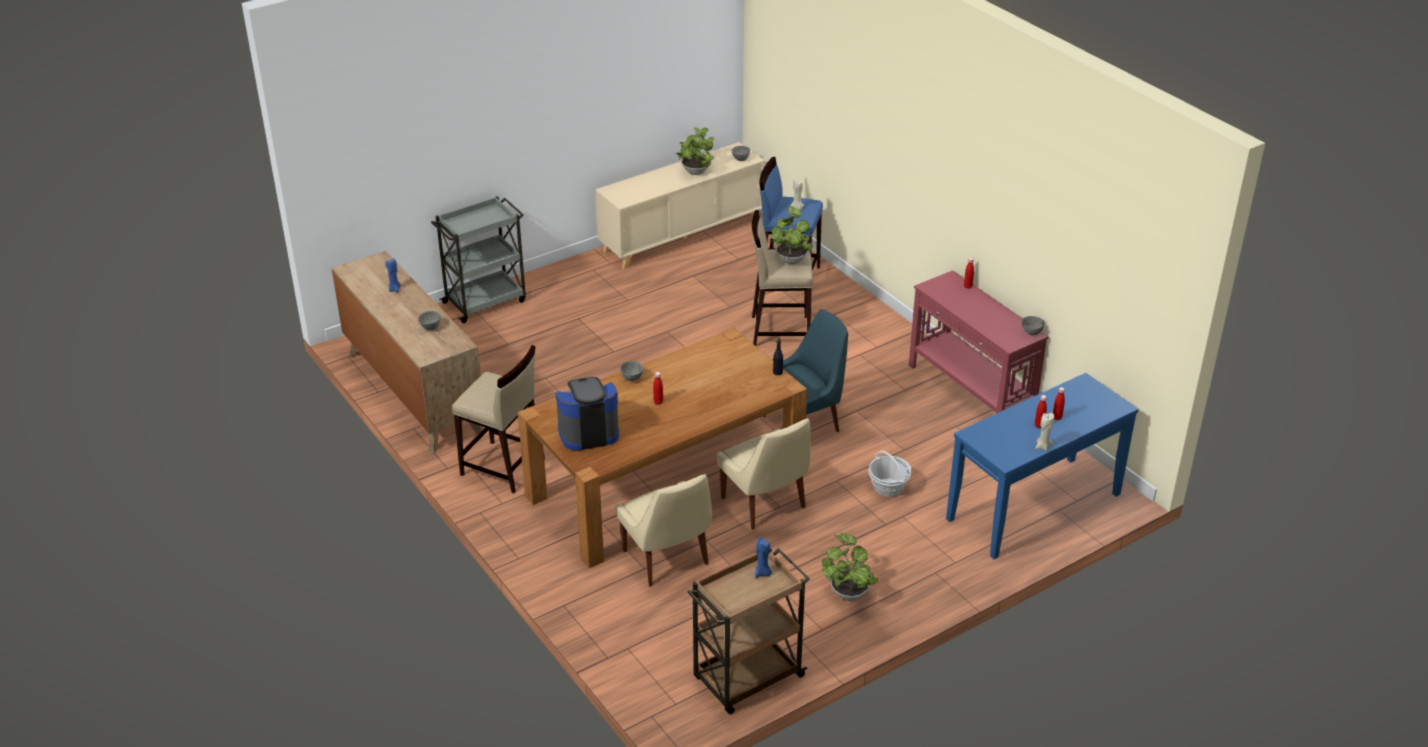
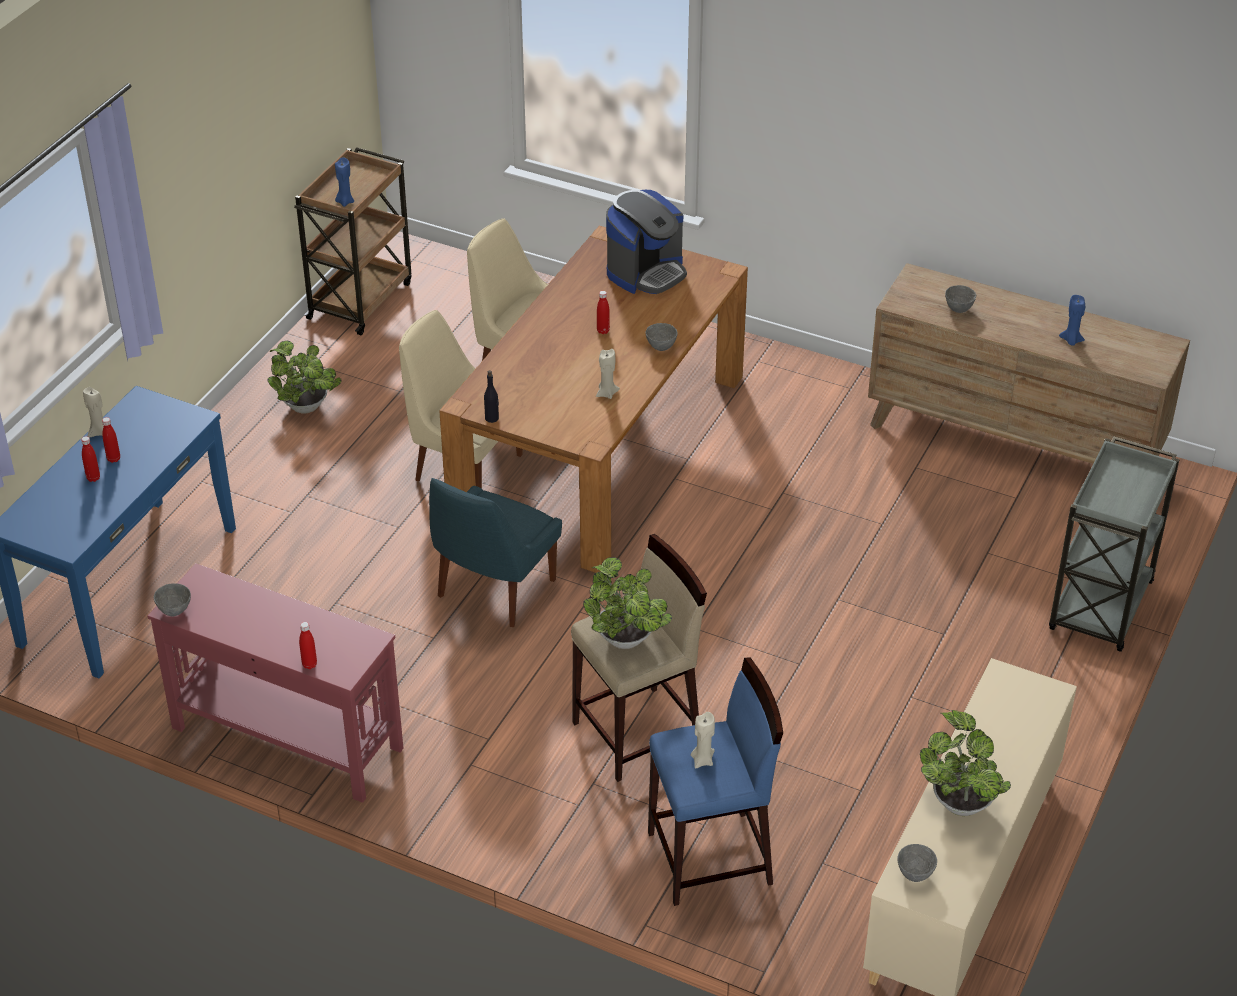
camera: 150 degrees right, 5 degrees up
beige stool [452,345,545,493] -> none
basket [868,451,911,497] -> none
none -> beige candle [596,349,620,399]

